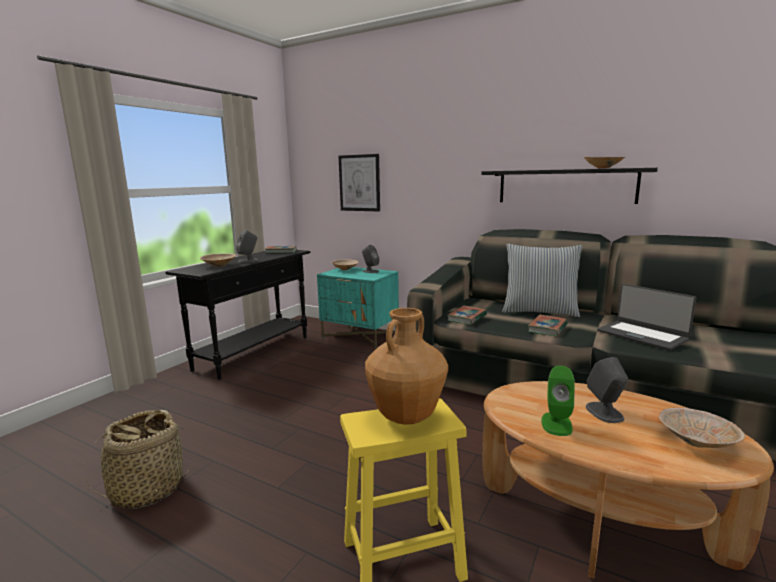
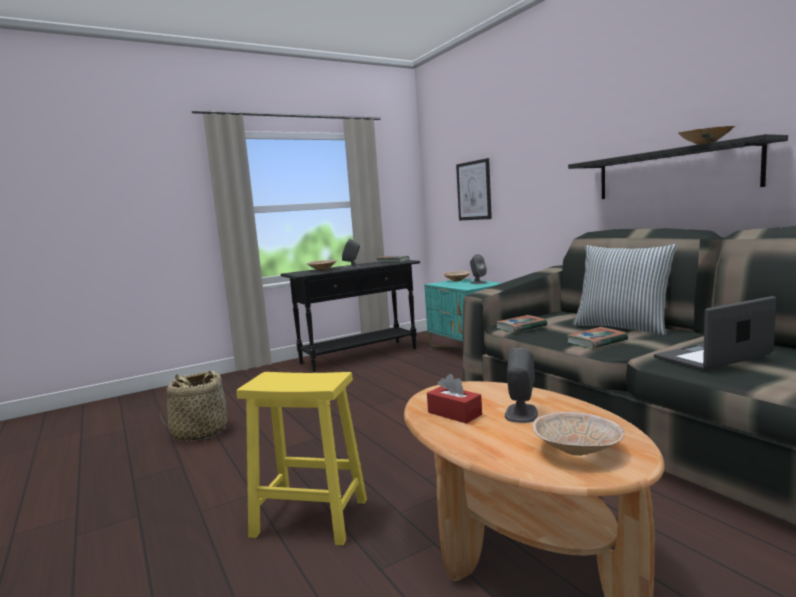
camera: 30 degrees right, 5 degrees down
brown vase [365,308,448,425] -> none
green speaker [541,366,575,436] -> red tissue box [427,374,482,424]
laptop [597,284,697,350] -> laptop turned 75 degrees clockwise [654,296,776,371]

